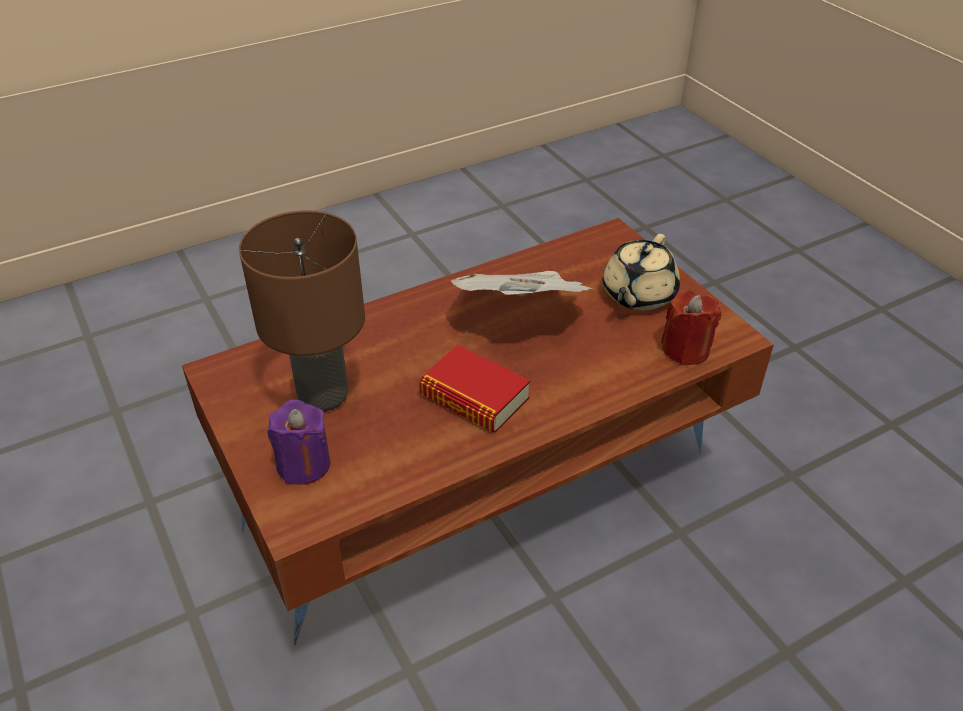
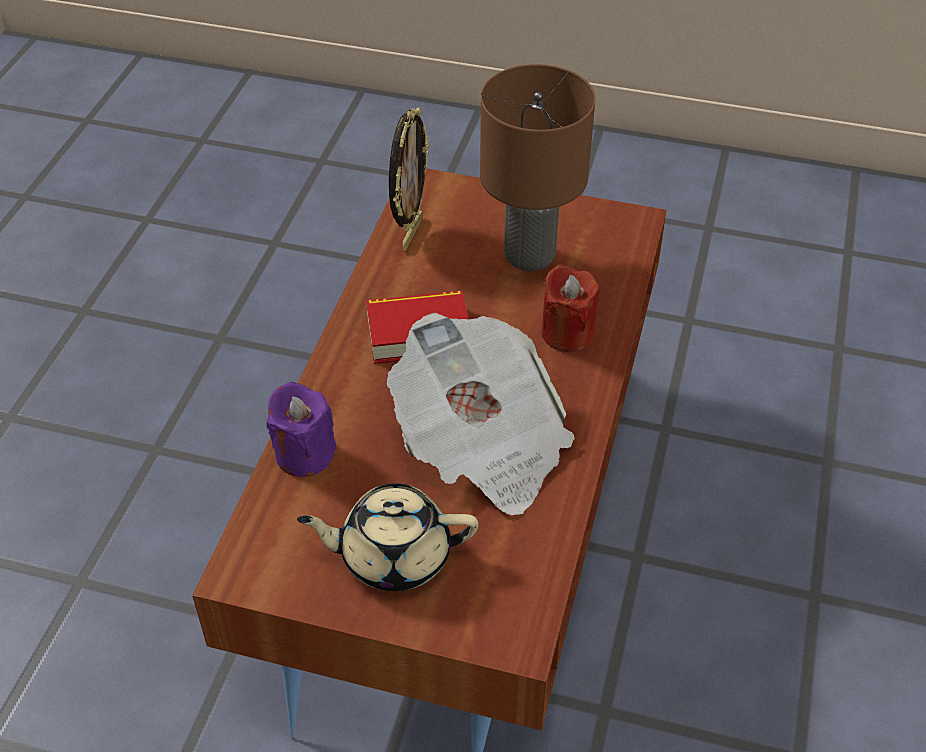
camera: 135 degrees right, 5 degrees up
purple candle [267,400,330,485] -> purple candle moved to [266,382,336,477]
beige teapot [603,234,680,310] -> beige teapot turned 75 degrees counterclockwise [297,483,478,591]
red candle [661,290,721,365] -> red candle moved to [541,264,600,352]
none -> picture frame [389,107,429,251]

